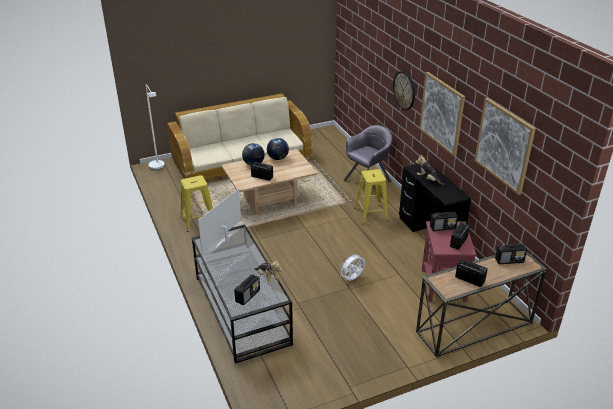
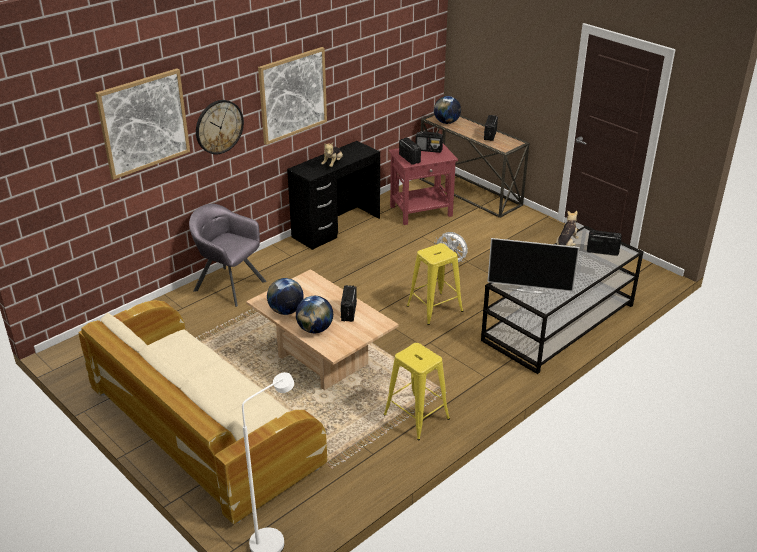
camera: 110 degrees left, 0 degrees up
yellow stool [354,169,388,224] -> yellow stool moved to [407,243,463,325]
picture [474,98,536,195] -> picture moved to [95,68,190,180]
radio [495,244,527,264] -> globe [434,96,461,124]

